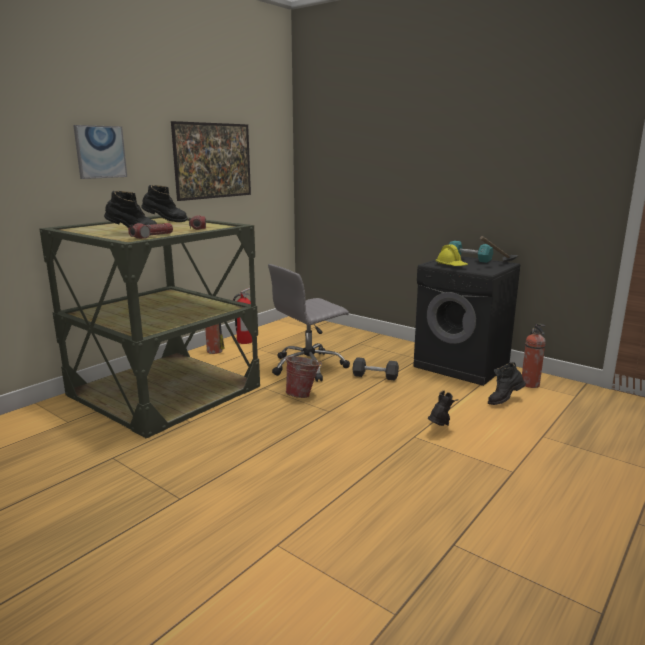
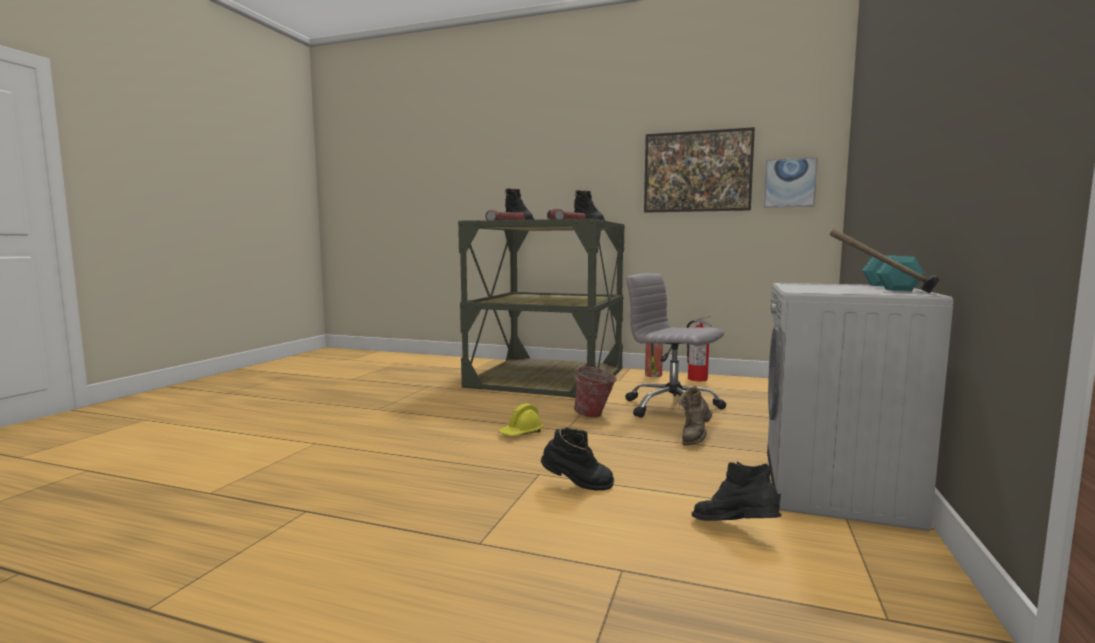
camera: 70 degrees right, 10 degrees down
picture [73,125,127,179] -> picture moved to [763,157,818,208]
black dumbbell [352,357,399,381] -> brown boot [676,386,712,446]
black washing machine [413,256,520,386] -> white washing machine [767,283,954,531]
yellow hard hat [435,244,468,266] -> yellow hard hat moved to [498,404,544,436]
fire extinguisher [522,324,546,388] -> none

